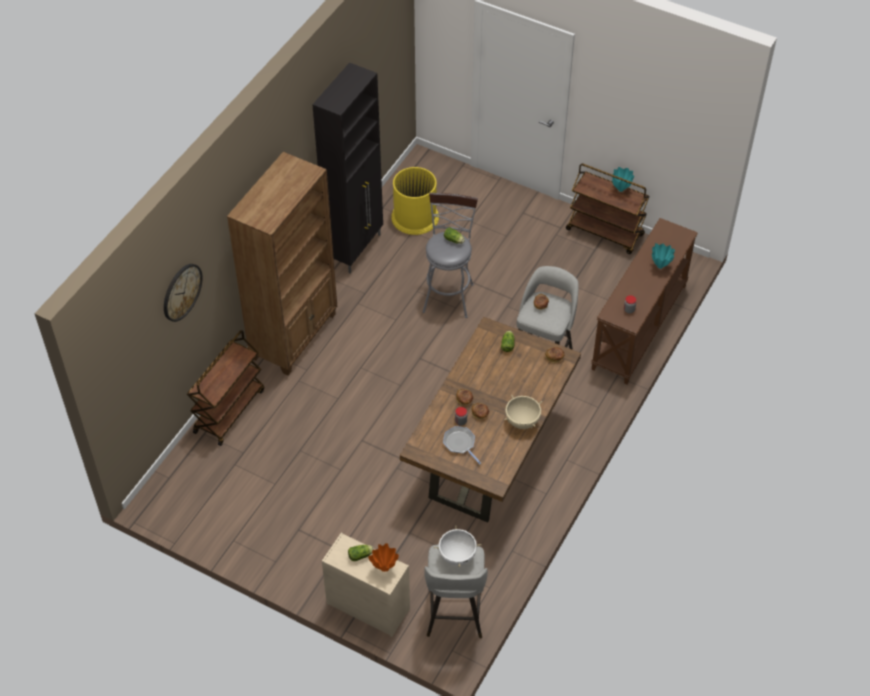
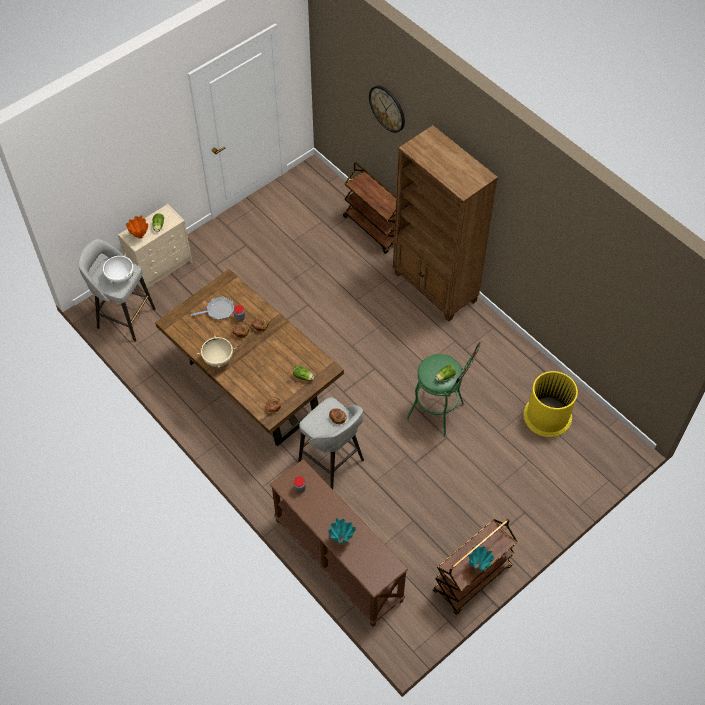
camera: 110 degrees right, 5 degrees up
black cabinet [312,62,383,274] -> none
grey stool [423,193,478,318] -> green stool [406,342,481,437]

